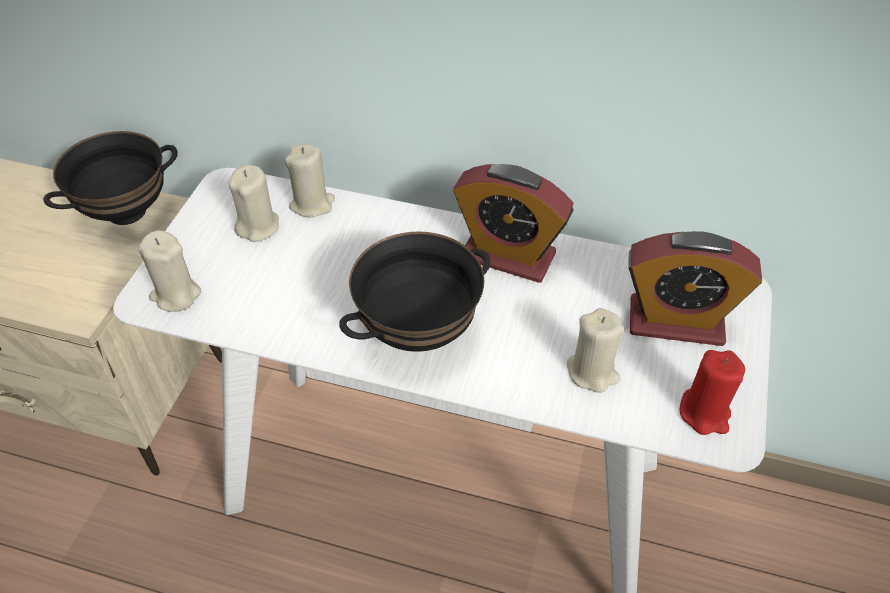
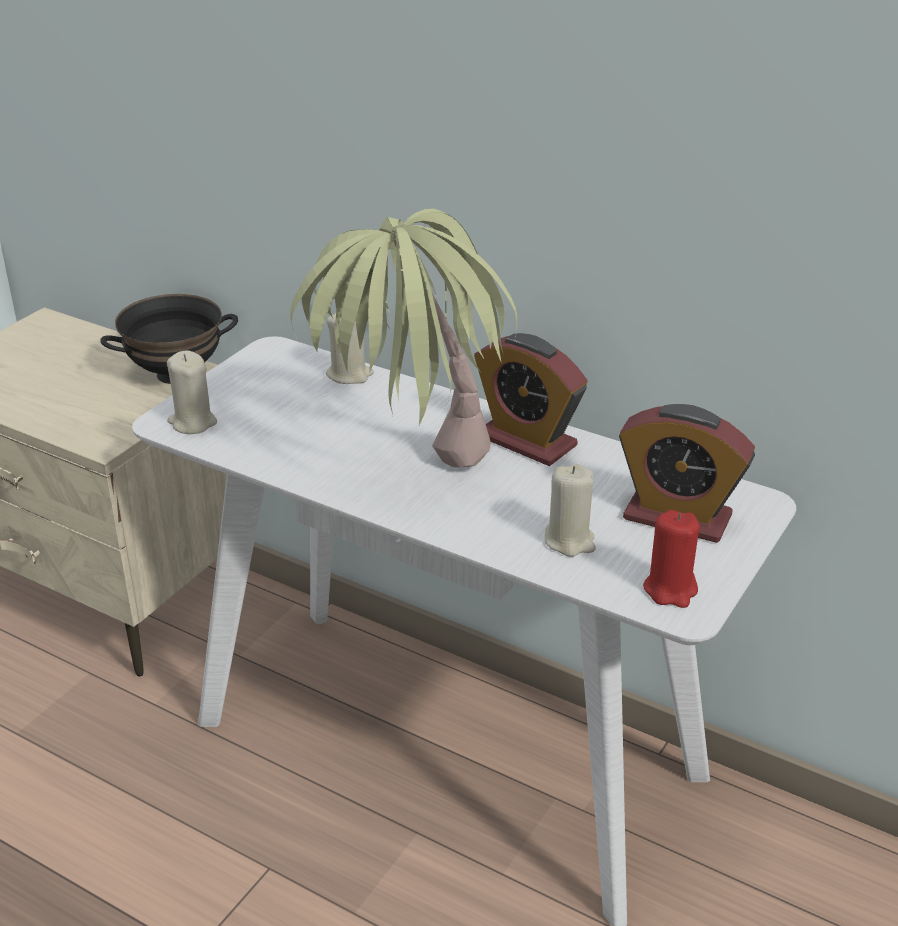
camera: 15 degrees right, 15 degrees down
beige candle [229,164,279,242] -> none
black bowl [339,232,490,352] -> potted plant [290,209,517,468]

